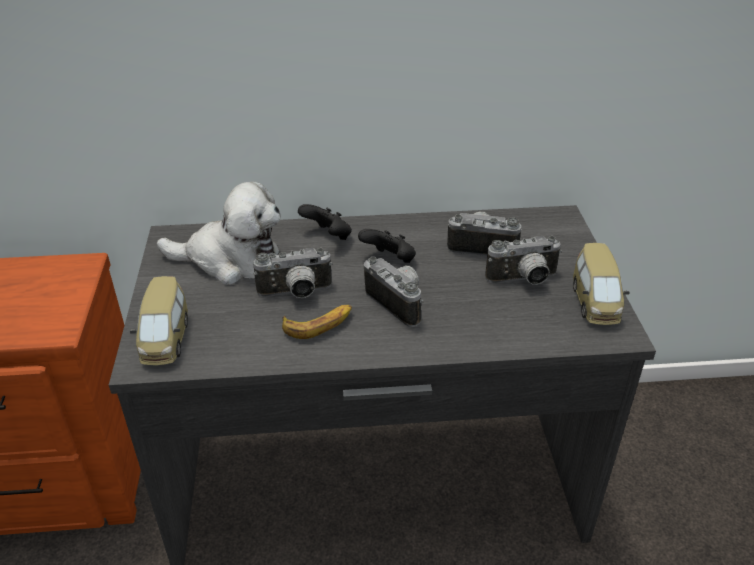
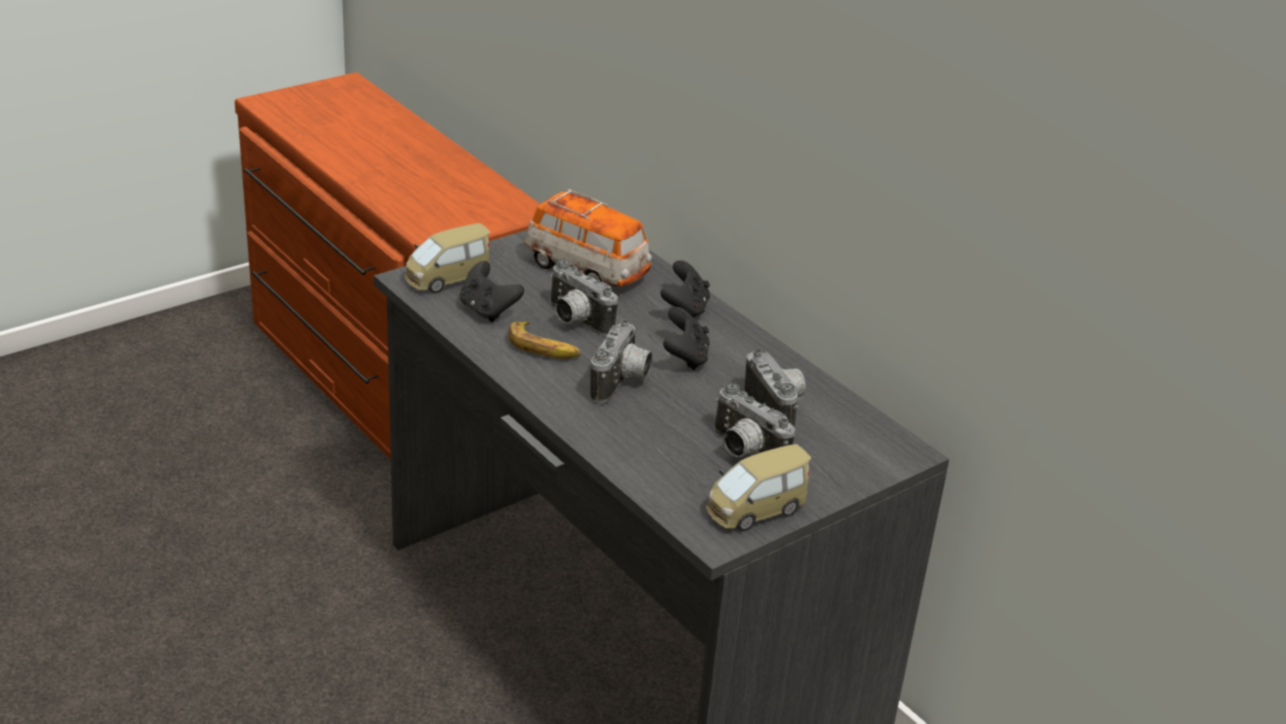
camera: 55 degrees right, 5 degrees down
plush toy [157,181,281,285] -> toy car [524,189,652,287]
none -> black game controller [460,261,524,322]

